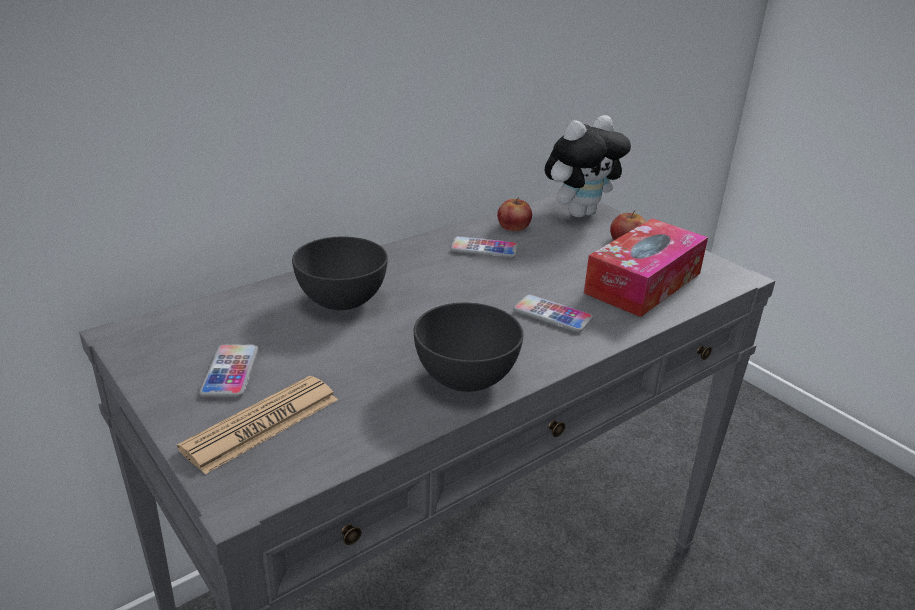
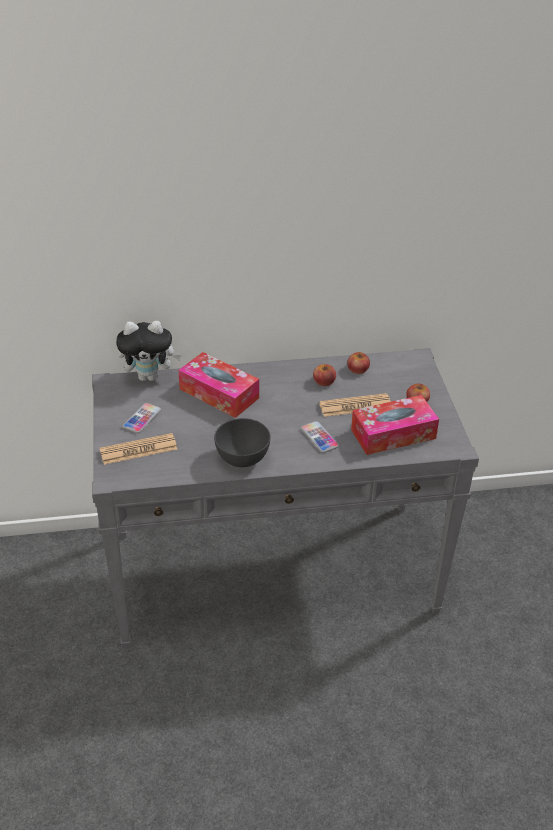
camera: 30 degrees right, 10 degrees up
grey bowl [292,236,388,310] -> tissue box [178,352,259,418]
phone [450,236,518,258] -> apple [313,364,336,386]
plush toy [544,115,631,218] -> plush toy moved to [116,321,181,381]
none -> newspaper [319,393,391,417]

